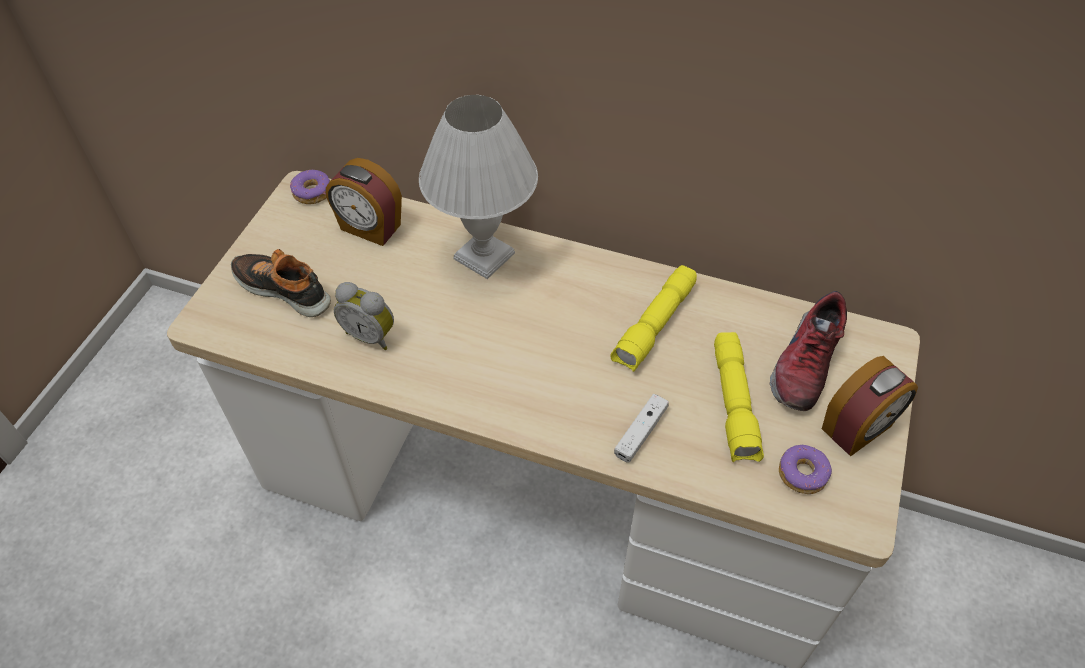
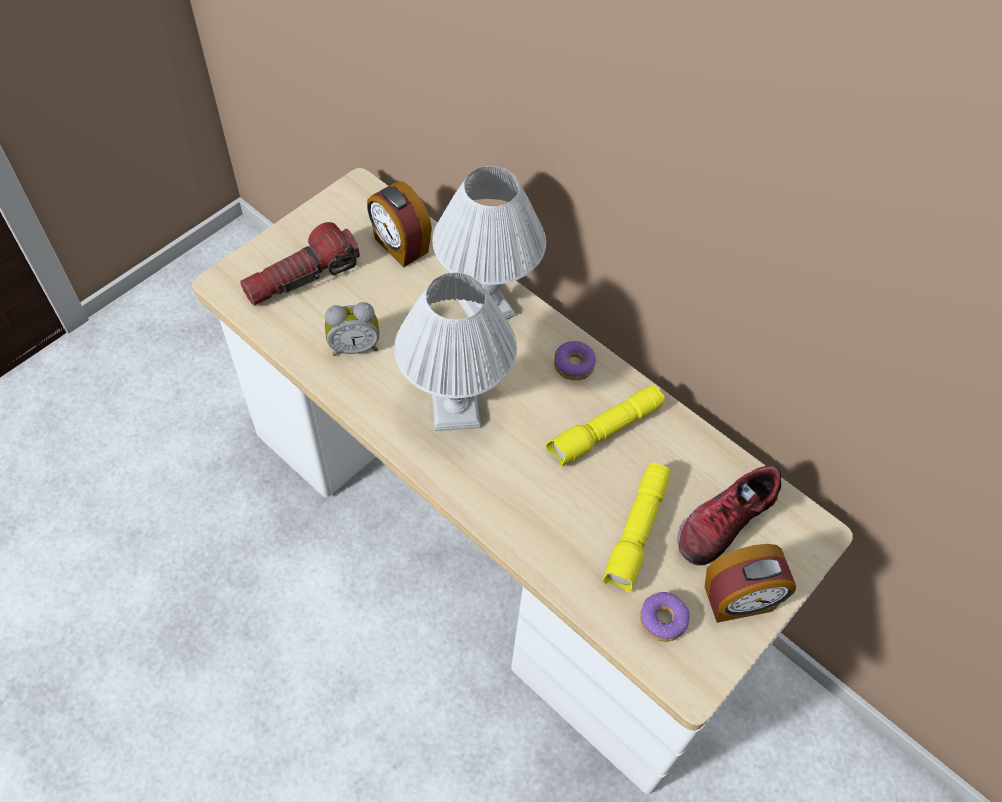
camera: 20 degrees right, 5 degrees up
shoe [231,249,331,317] -> flashlight [240,222,360,306]
donut [290,170,330,204] -> donut moved to [554,341,596,381]
alarm clock [334,282,394,350] -> alarm clock turned 60 degrees counterclockwise [325,302,379,356]
white game controller [614,394,669,463] -> none
none -> white table lamp [394,273,517,431]

